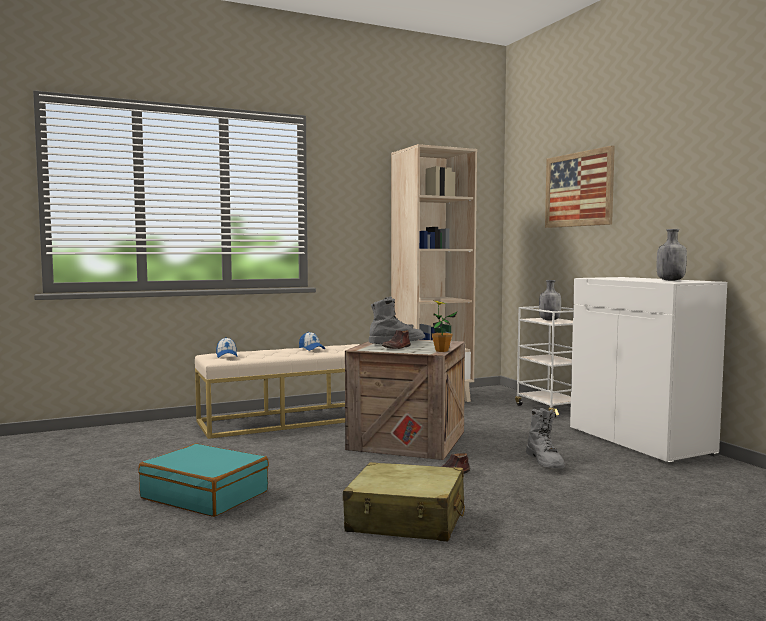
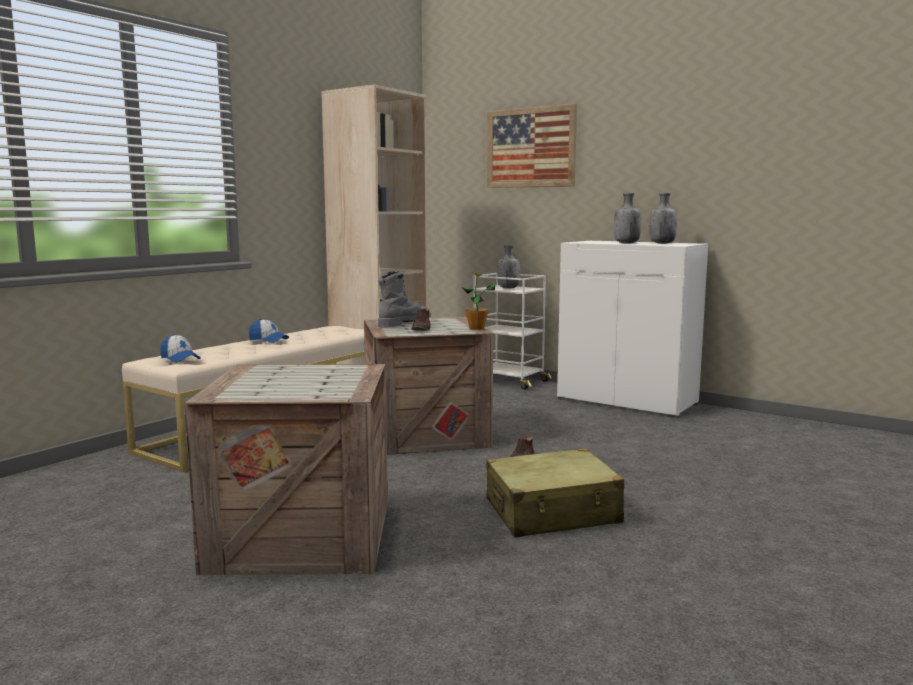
camera: 30 degrees left, 5 degrees up
turquoise suitcase [138,443,269,517] -> crate [185,364,388,575]
grey boot [526,408,565,468] -> none
none -> grey bottle [614,193,641,244]

